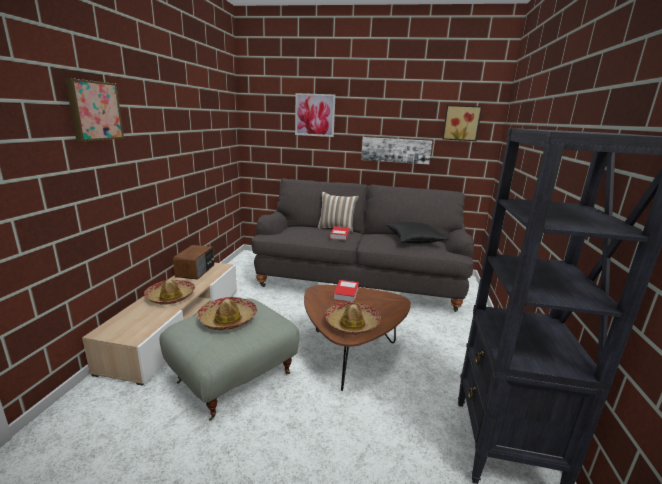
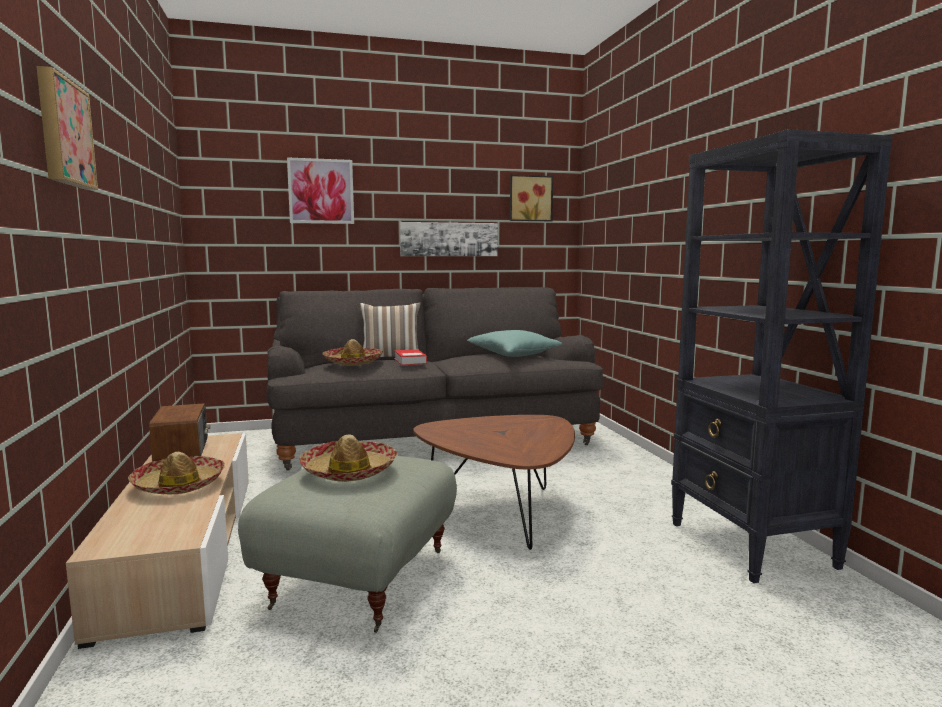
camera: 25 degrees left, 10 degrees down
hat [325,302,381,335] -> hat moved to [322,339,383,365]
book [333,280,359,302] -> none
black pillow [386,222,448,243] -> turquoise pillow [467,330,562,357]

